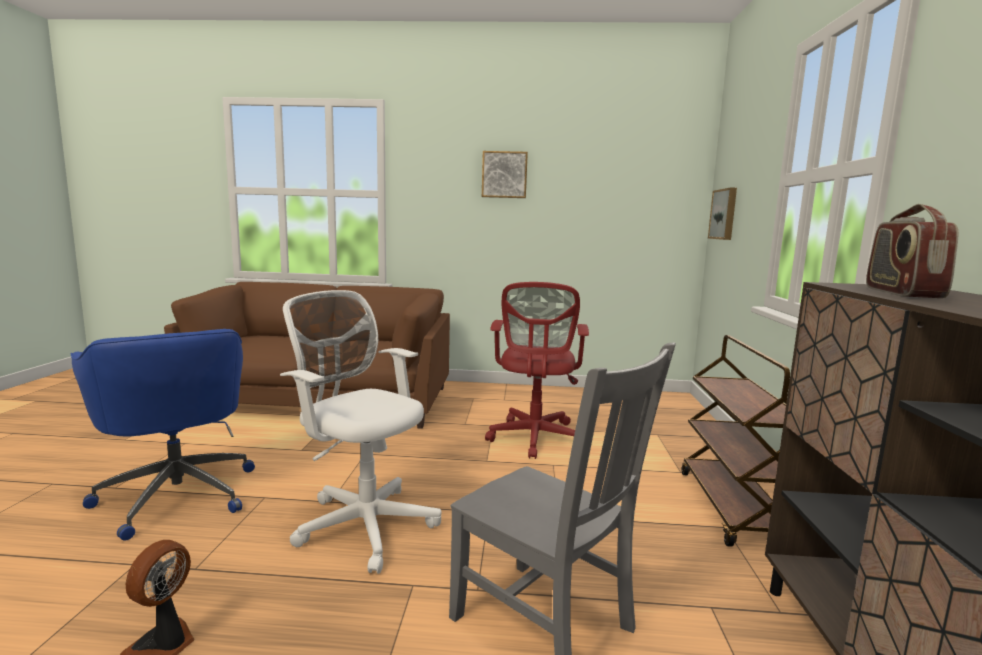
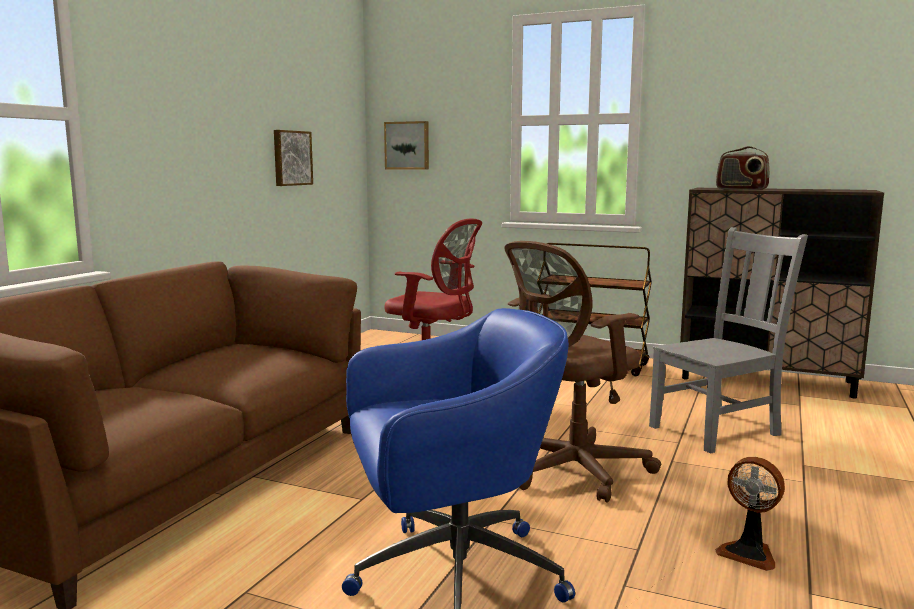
camera: 70 degrees left, 0 degrees up
white office chair [280,290,442,574] -> brown office chair [504,241,661,503]
picture [482,151,528,198] -> picture moved to [274,130,313,186]

